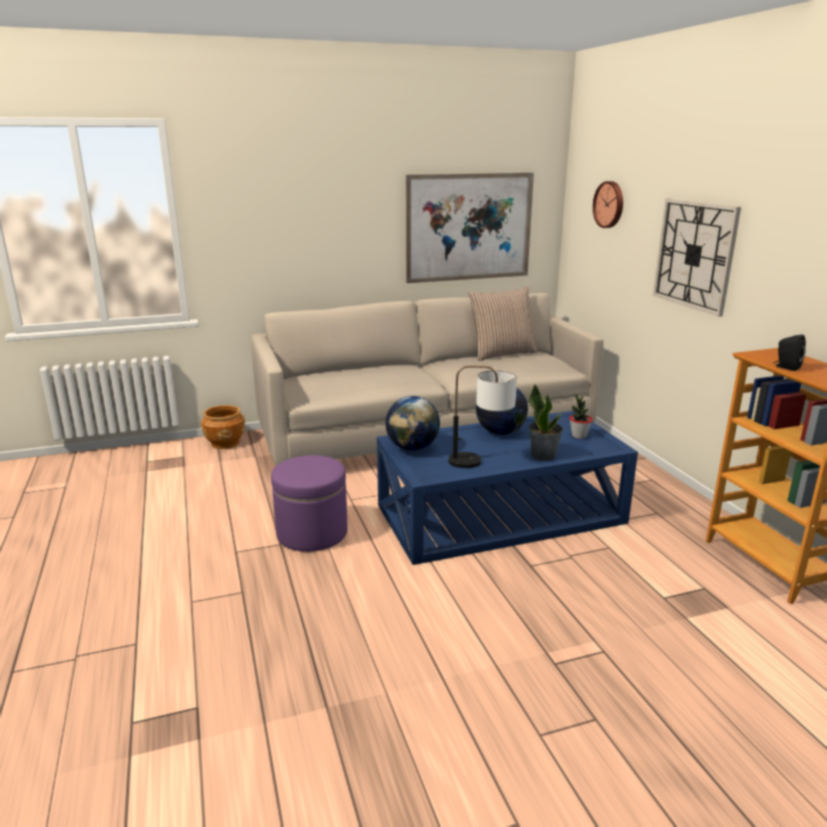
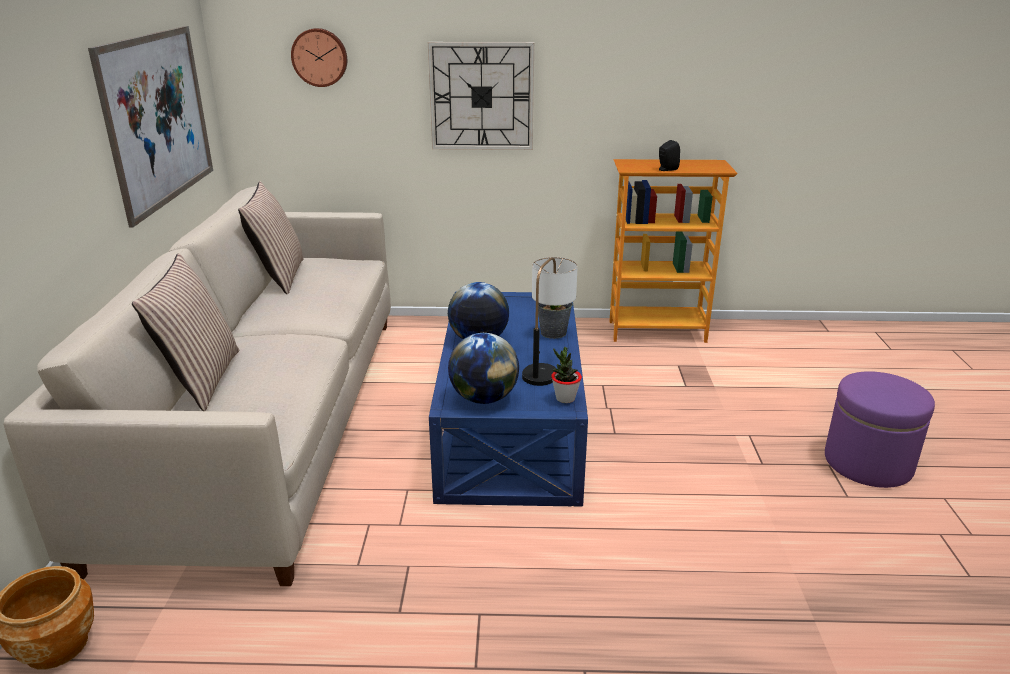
camera: 70 degrees left, 5 degrees up
purple ottoman [271,455,348,552] -> purple ottoman moved to [825,371,935,488]
potted plant [570,393,592,439] -> potted plant moved to [551,347,582,403]
none -> pillow [132,253,239,411]

